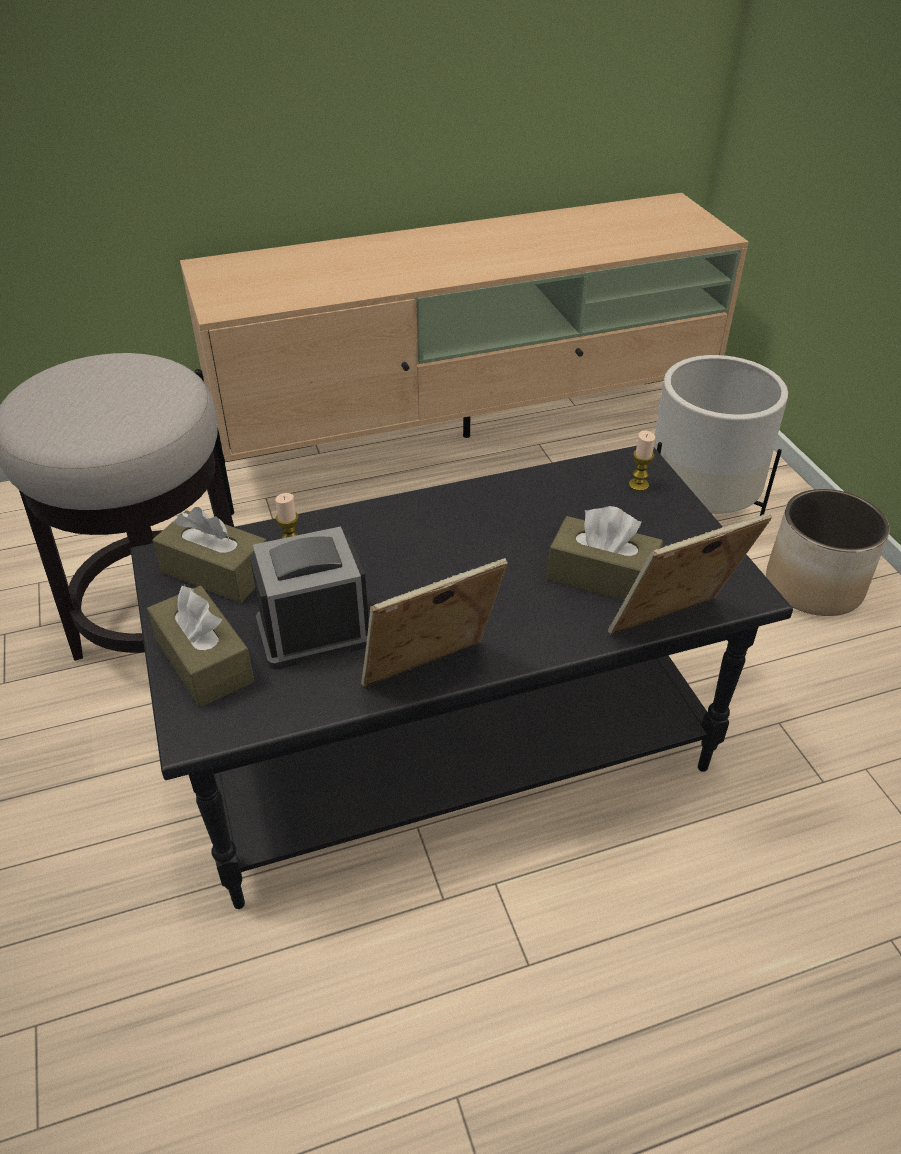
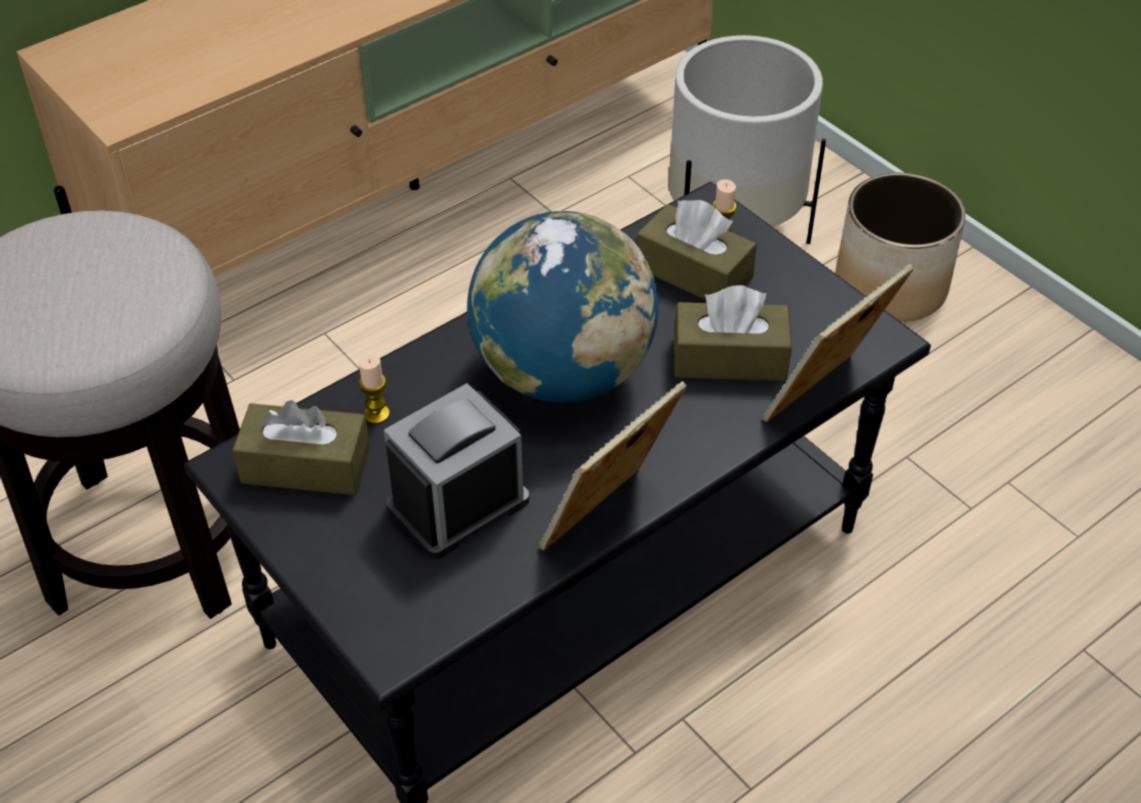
camera: 20 degrees left, 5 degrees up
brown tissue box [147,585,254,707] -> brown tissue box moved to [637,200,757,300]
none -> globe [467,211,658,403]

